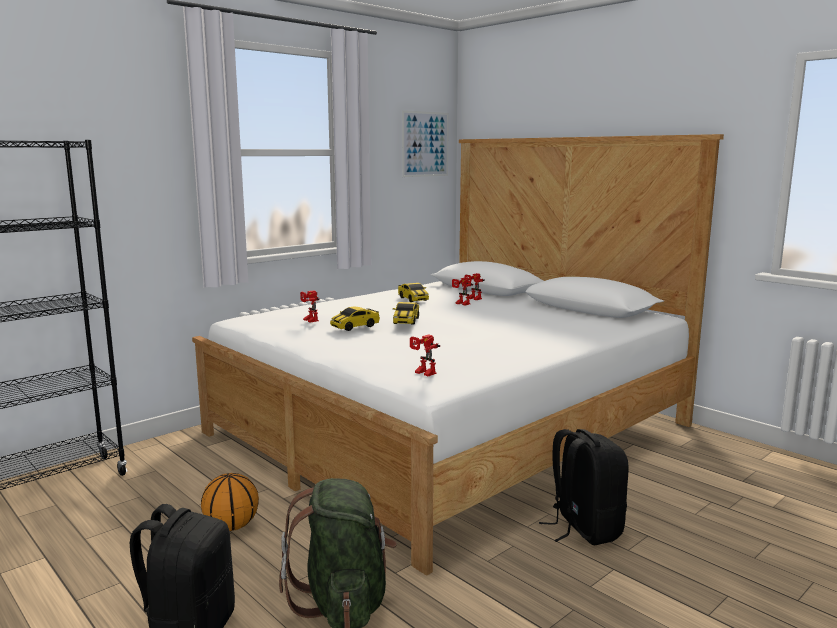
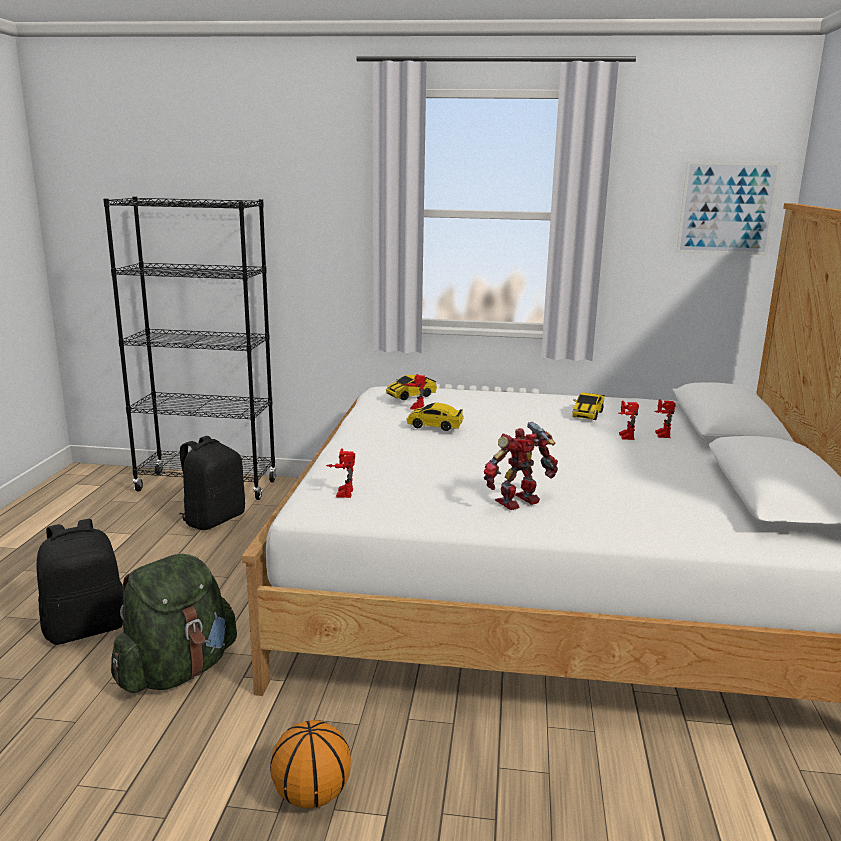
camera: 50 degrees right, 5 degrees up
basketball [201,473,259,531] -> basketball moved to [270,720,351,808]
toy car [393,302,420,325] -> toy car moved to [386,375,437,400]
black backpack [539,429,629,545] -> black backpack moved to [180,436,245,530]
none -> toy robot [484,422,558,510]

